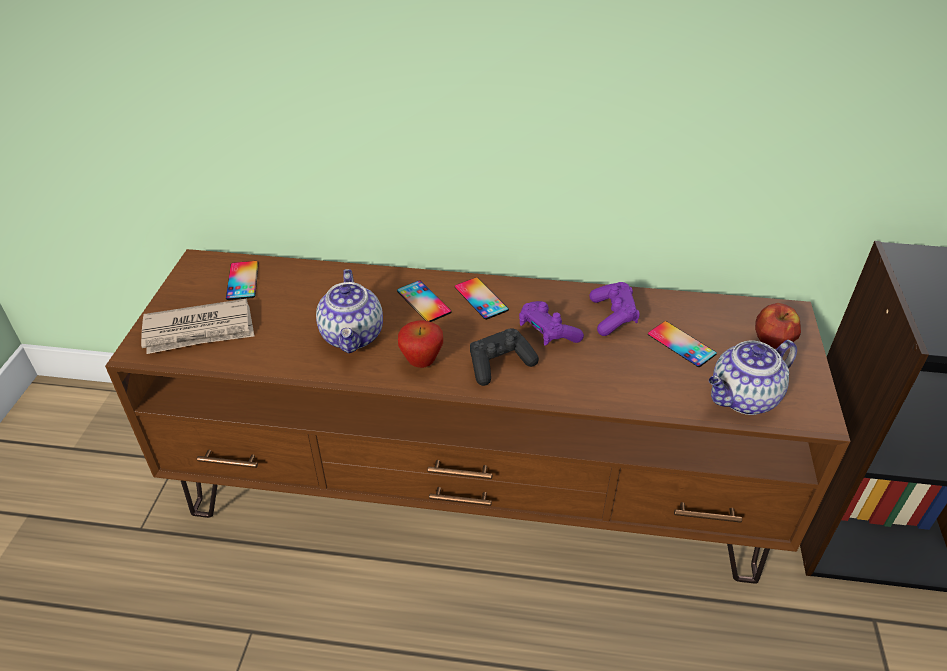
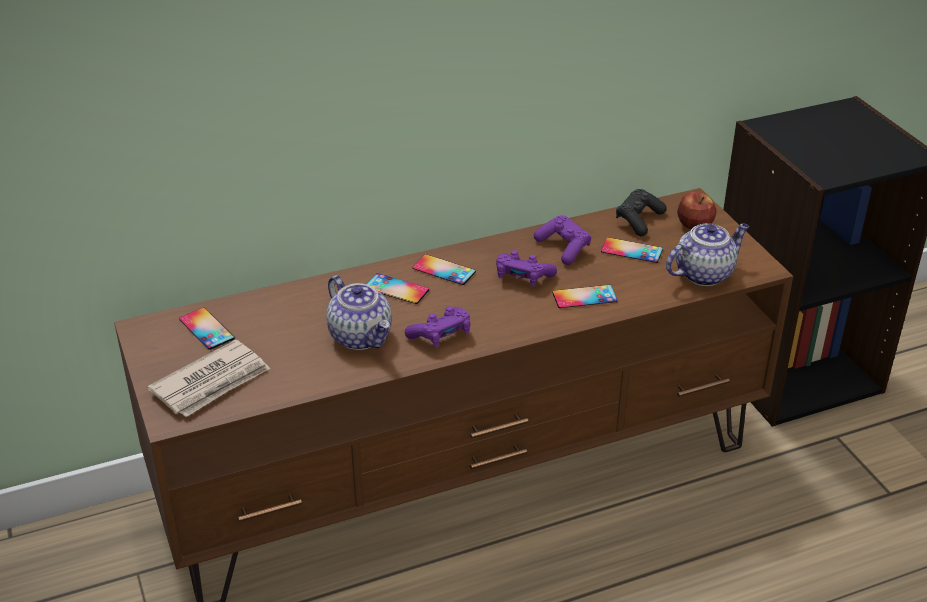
camera: 30 degrees left, 5 degrees down
apple [398,320,443,368] -> purple game controller [405,306,471,347]
black game controller [470,328,539,386] -> black game controller moved to [616,189,667,236]
teapot [709,340,797,415] -> teapot turned 150 degrees counterclockwise [666,224,749,286]
none -> phone [553,285,618,308]

